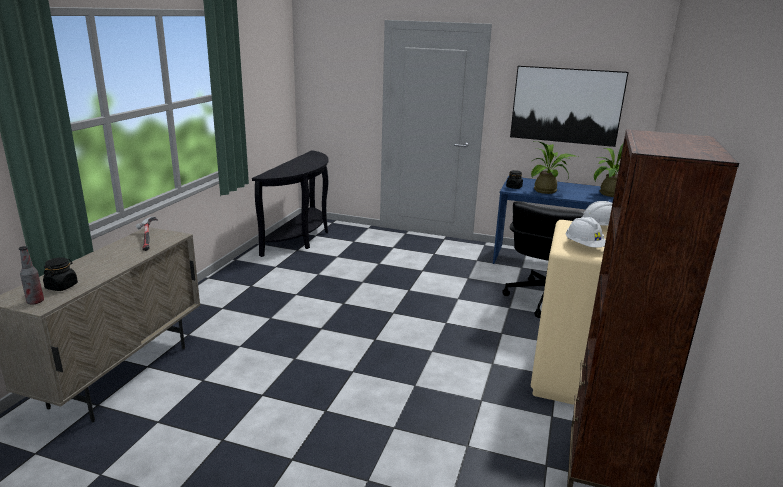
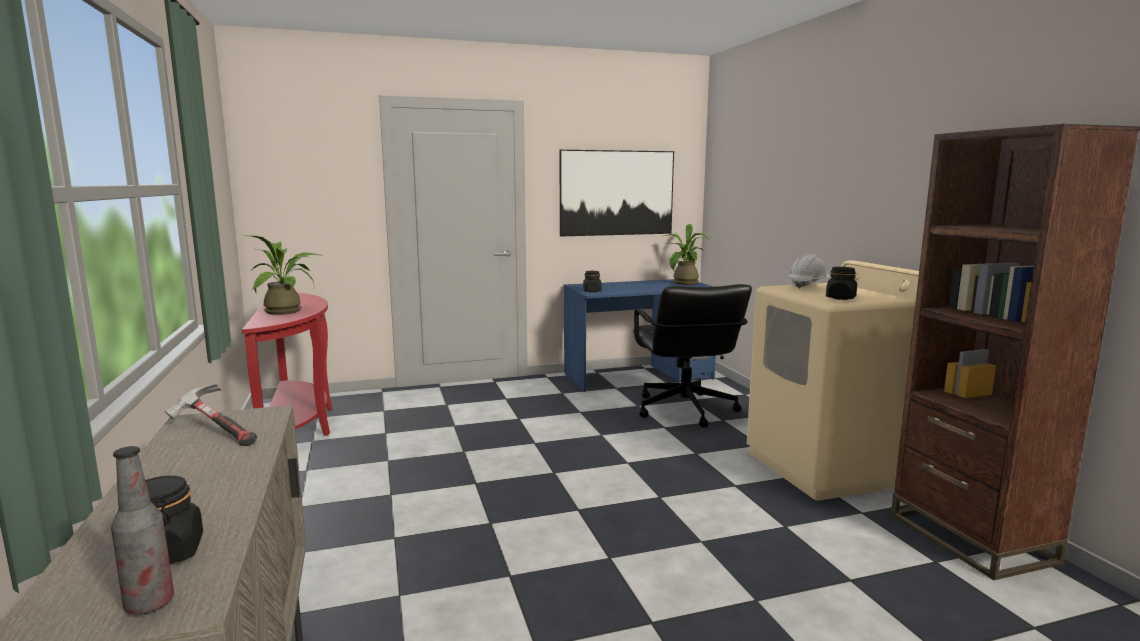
camera: 35 degrees left, 10 degrees down
black console table [252,150,328,257] -> red console table [242,293,333,436]
potted plant [531,141,578,194] -> potted plant moved to [251,236,323,315]
white hard hat [565,217,606,248] -> black jar [826,267,857,300]

